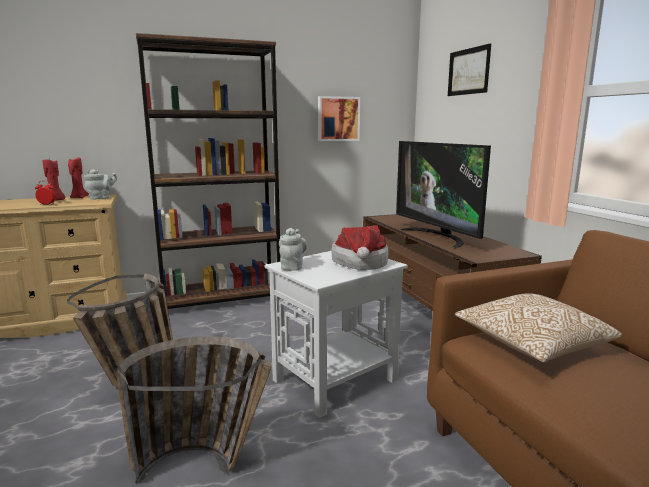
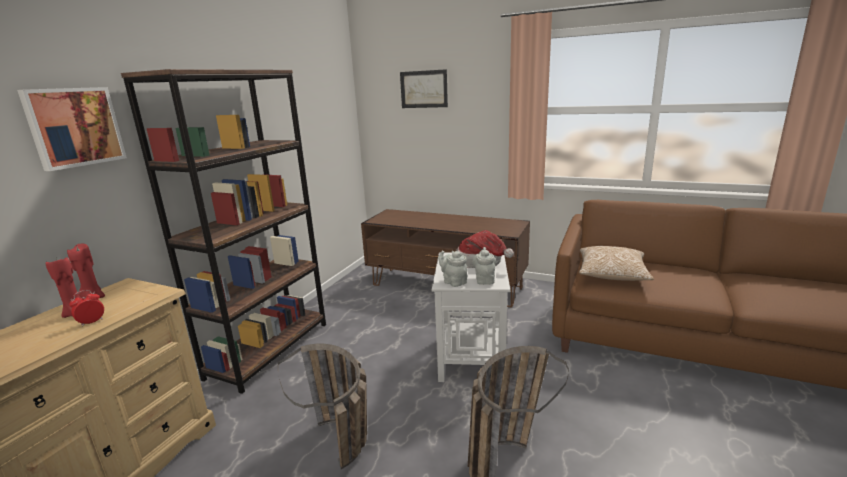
camera: 45 degrees left, 5 degrees up
grey teapot [84,169,117,200] -> grey teapot moved to [472,247,496,285]
picture [318,96,360,141] -> picture moved to [17,87,127,171]
television [396,141,491,248] -> none

